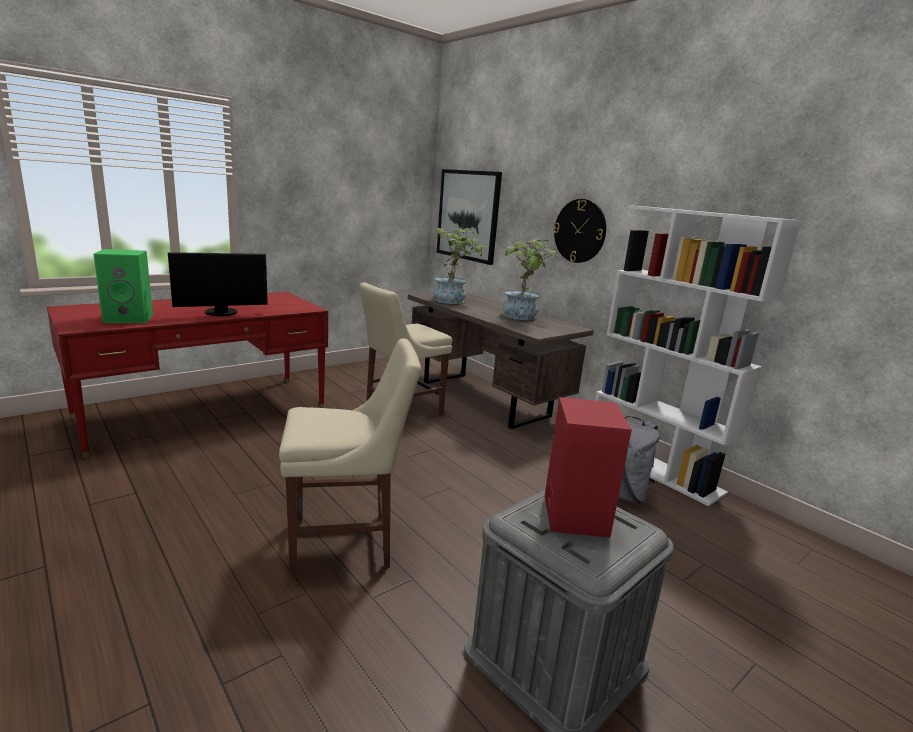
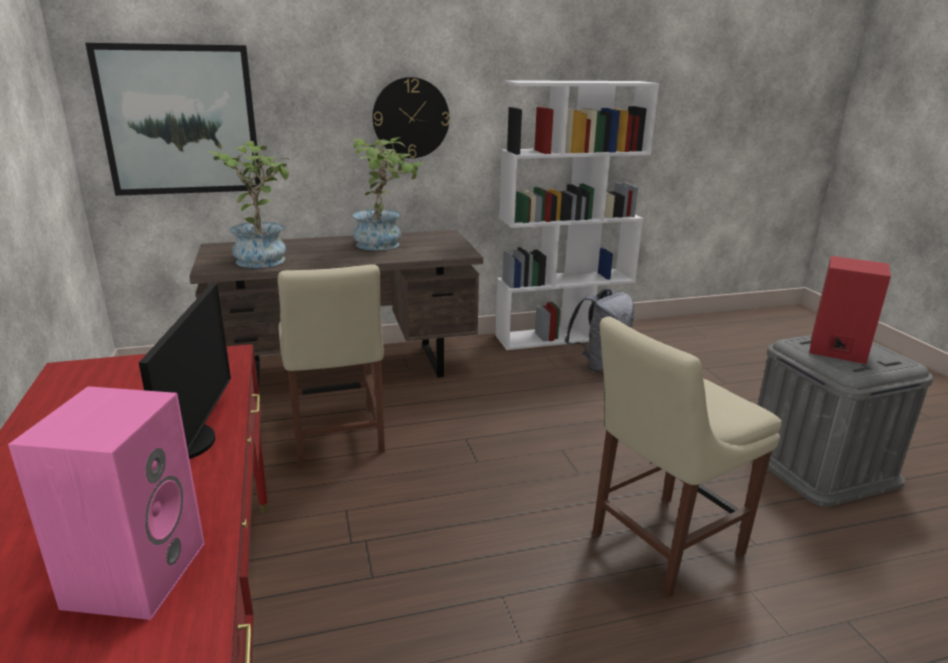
camera: 65 degrees left, 5 degrees up
green speaker [93,249,153,323] -> pink speaker [8,386,205,620]
beige chair [279,339,421,575] -> beige chair turned 135 degrees counterclockwise [592,317,782,598]

